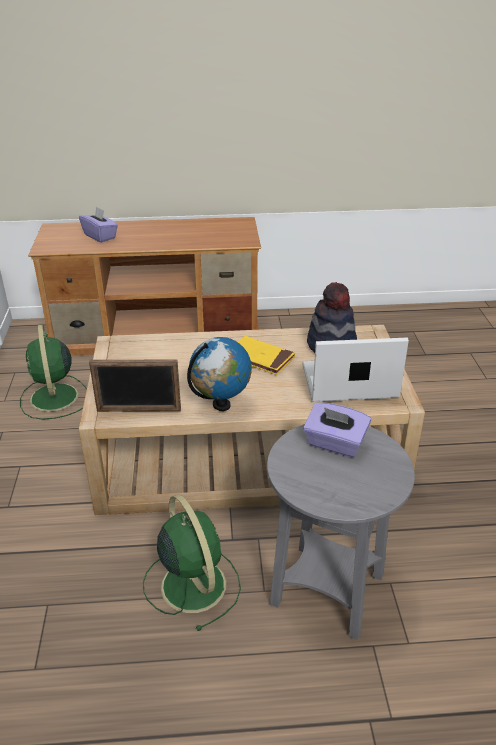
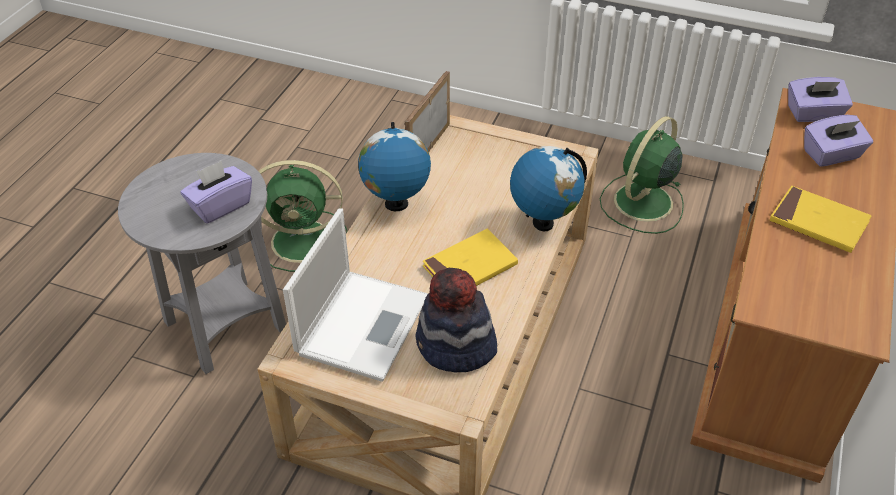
camera: 115 degrees right, 10 degrees up
green fan [20,325,87,420] -> green fan turned 60 degrees counterclockwise [600,116,684,234]
none -> globe [510,146,587,231]
none -> yellow book [770,186,872,253]
none -> purple tissue box [788,77,853,122]

